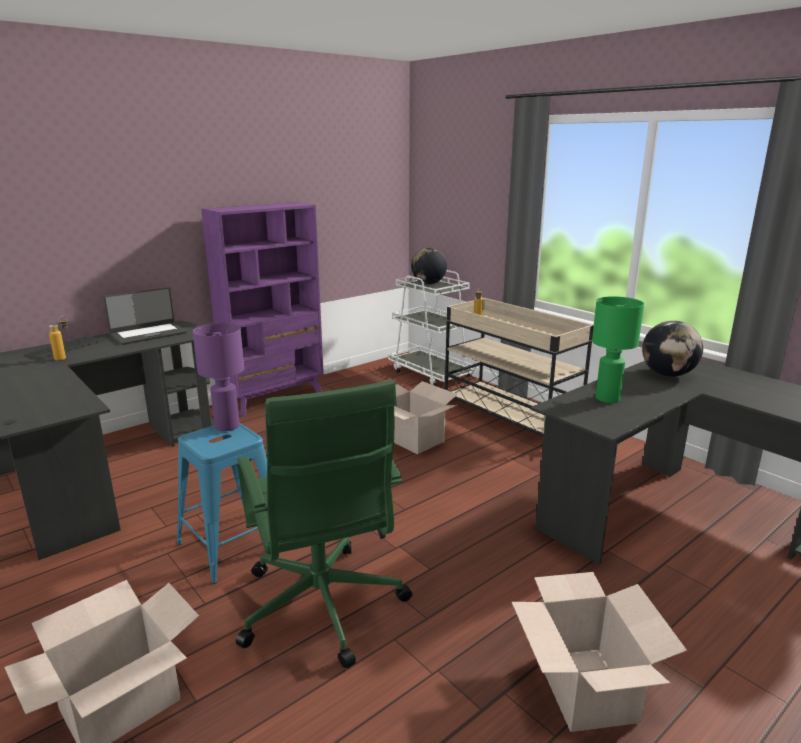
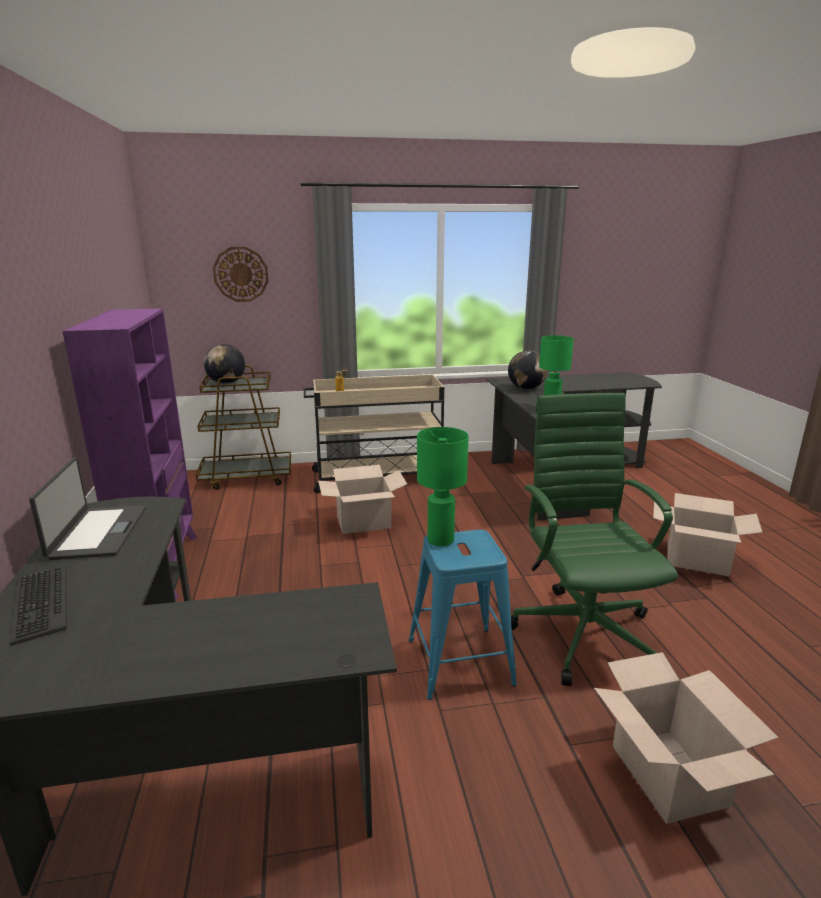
camera: 60 degrees left, 0 degrees up
bottle [49,316,68,361] -> none
purple table lamp [193,323,244,431] -> green table lamp [417,427,469,546]
green office chair [236,380,413,669] -> green office chair turned 105 degrees counterclockwise [511,393,678,686]
white cart [388,270,476,386] -> brown cart [196,365,291,490]
none -> wall clock [213,247,269,302]

